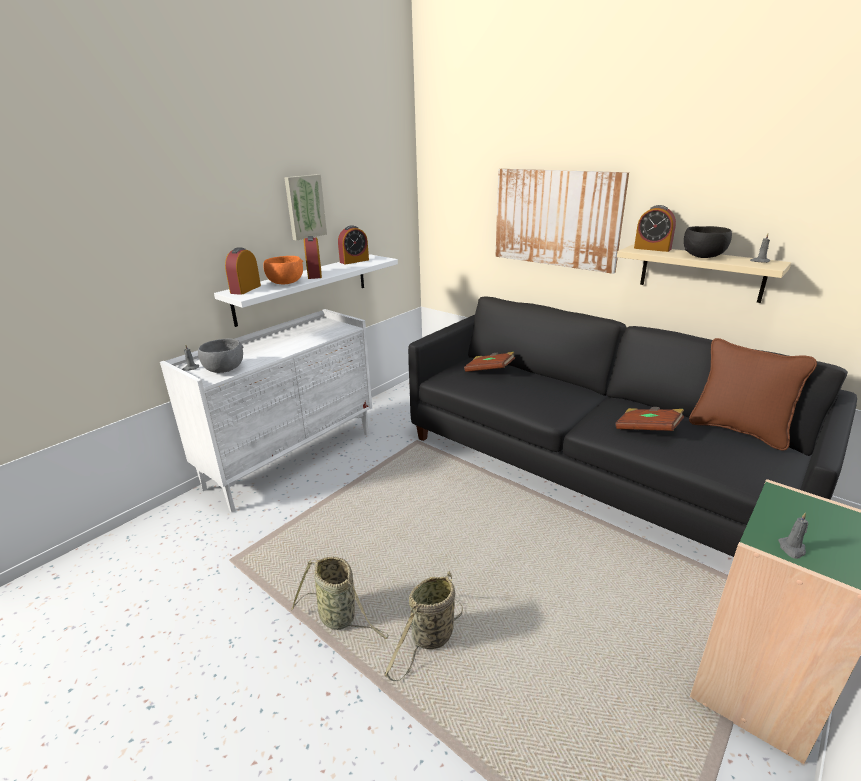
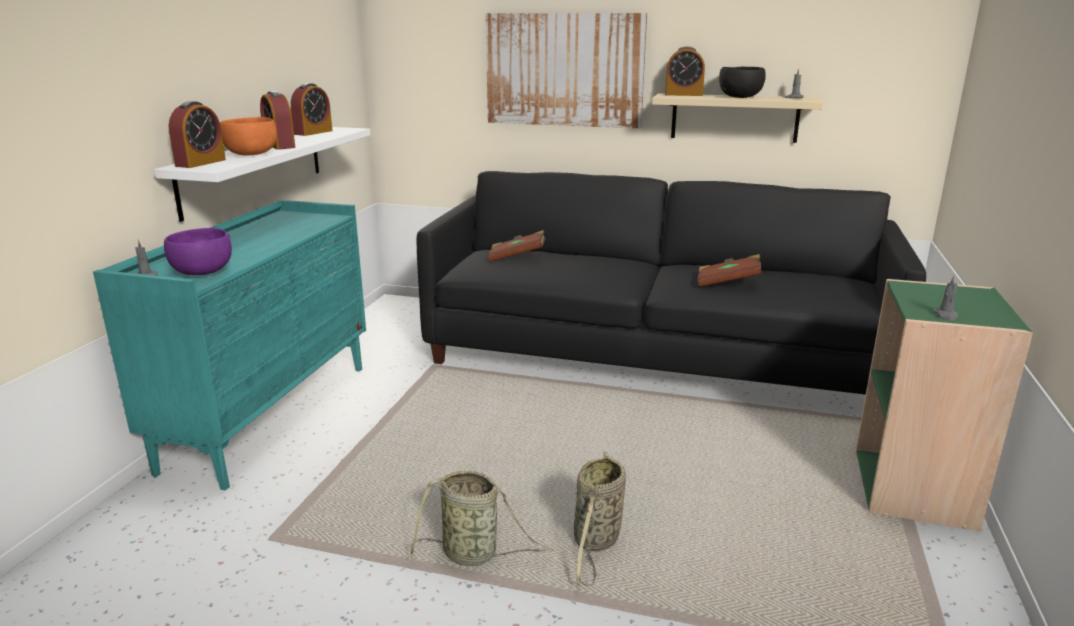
camera: 25 degrees left, 5 degrees down
white cabinet [160,309,372,513] -> turquoise cabinet [93,200,366,490]
grey bowl [198,339,243,373] -> purple bowl [164,228,232,275]
alarm clock [225,247,261,295] -> alarm clock turned 150 degrees counterclockwise [169,101,226,168]
picture [284,174,327,241] -> none
brown pillow [689,338,817,450] -> none

